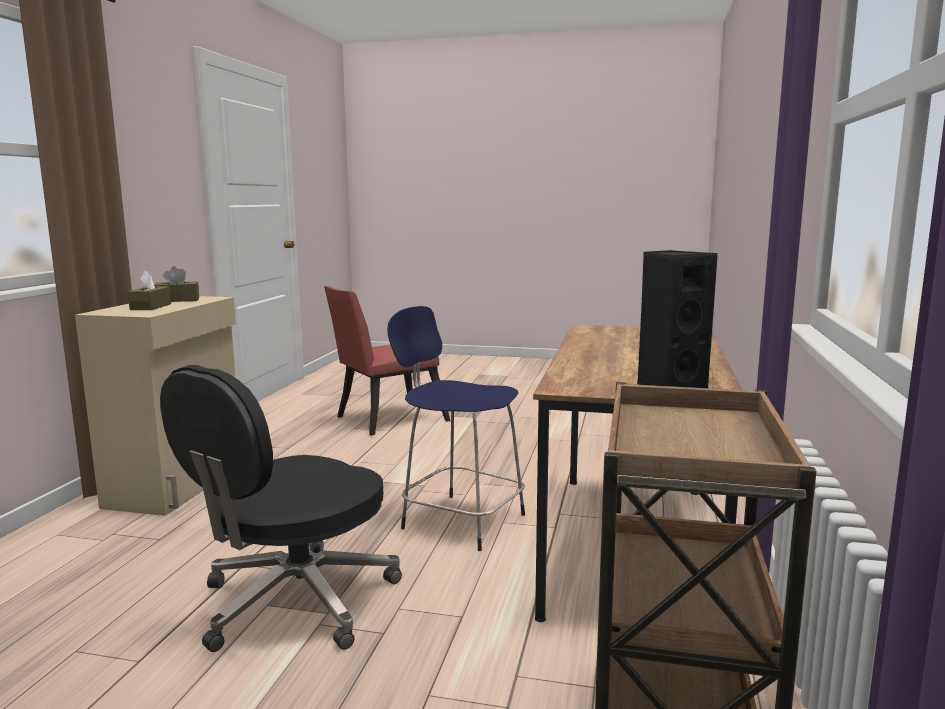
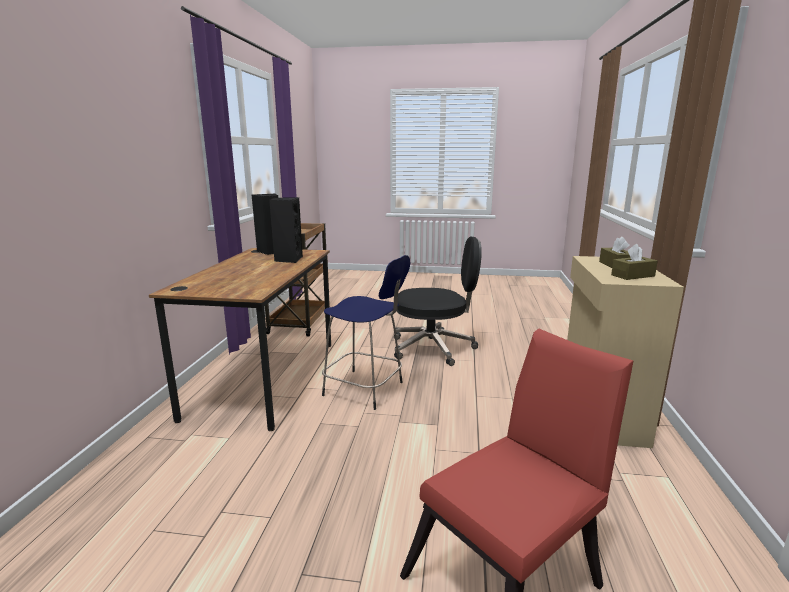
camera: 175 degrees right, 5 degrees up
black office chair [160,365,402,652] -> black office chair turned 60 degrees clockwise [394,236,482,366]
none -> black speaker [269,197,303,263]

